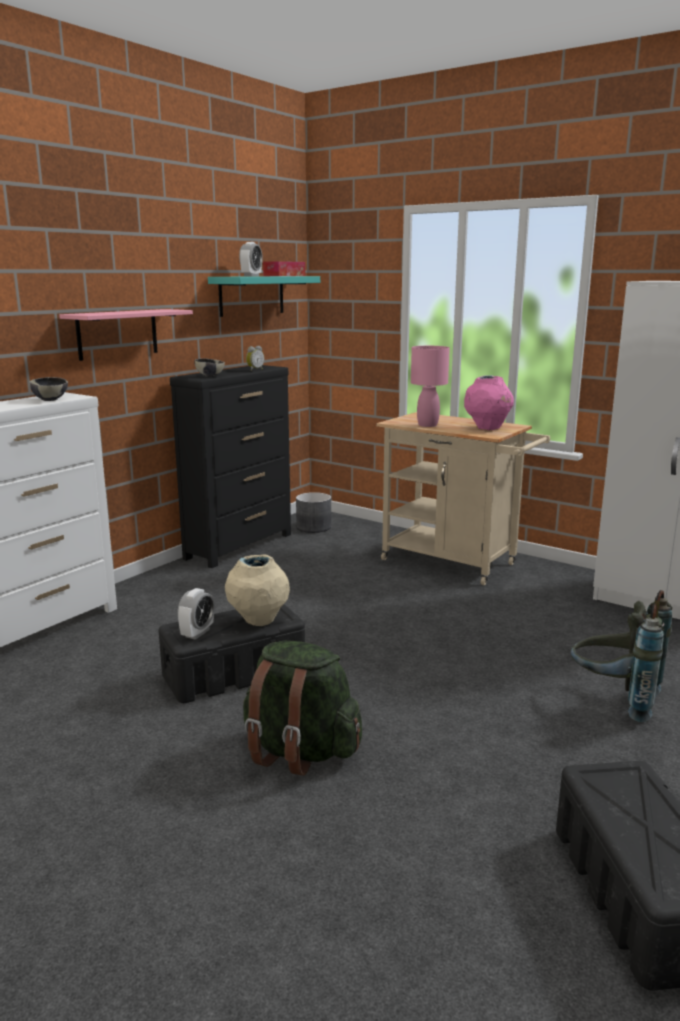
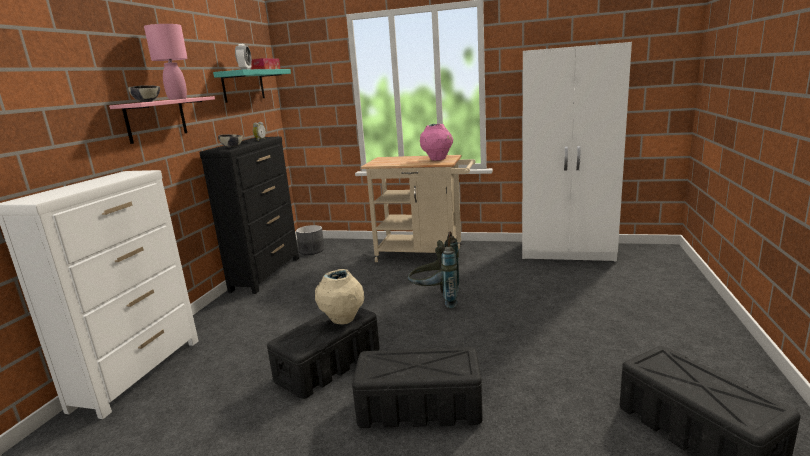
camera: 20 degrees left, 0 degrees up
bowl [29,377,68,401] -> bowl moved to [128,85,160,102]
alarm clock [177,588,214,640] -> none
green backpack [243,641,362,776] -> black storage box [352,347,483,428]
pink table lamp [411,346,450,427] -> pink table lamp moved to [144,24,188,100]
grey backpack [570,590,672,722] -> grey backpack moved to [408,232,459,308]

